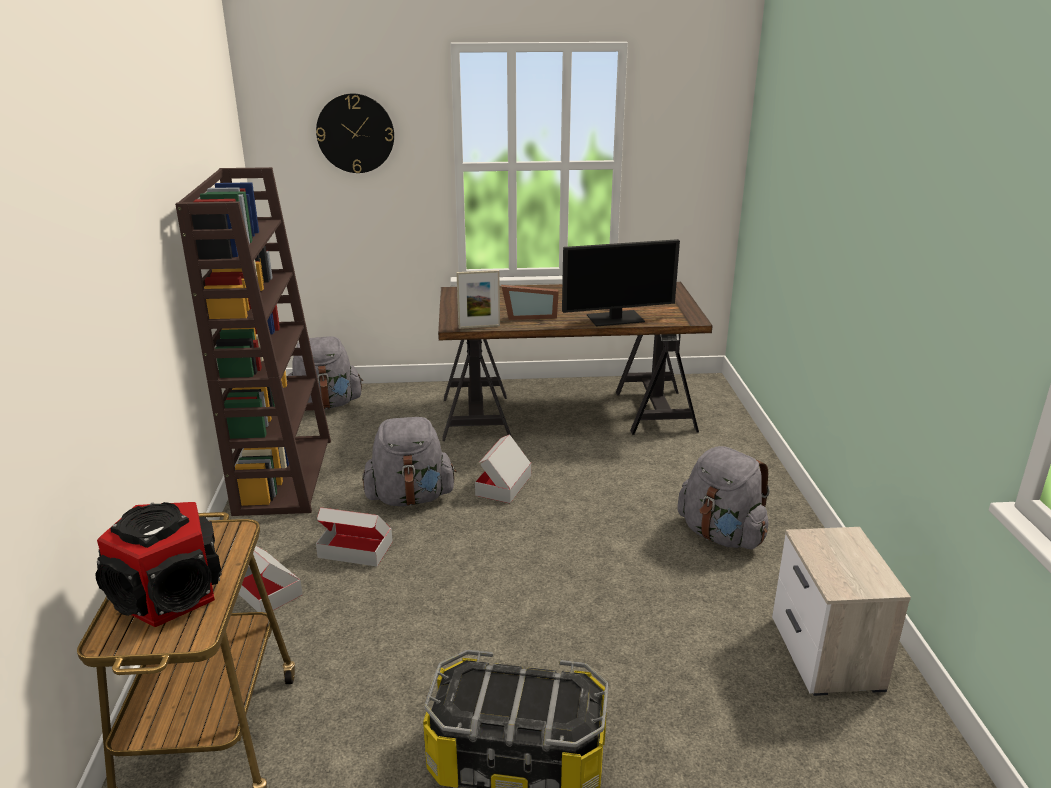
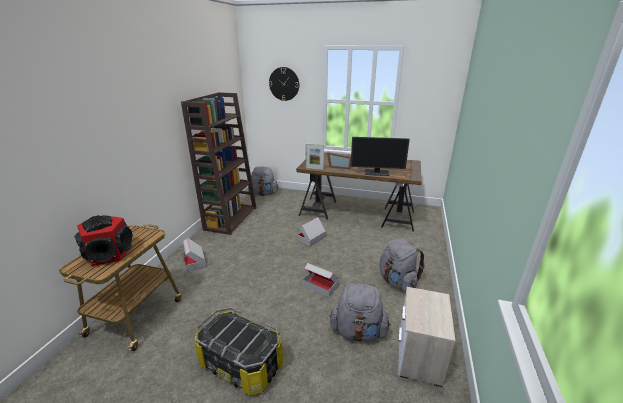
camera: 20 degrees right, 0 degrees up
cardboard box [316,507,393,567] -> cardboard box moved to [303,263,339,297]
grey backpack [362,417,457,506] -> grey backpack moved to [330,283,391,342]

